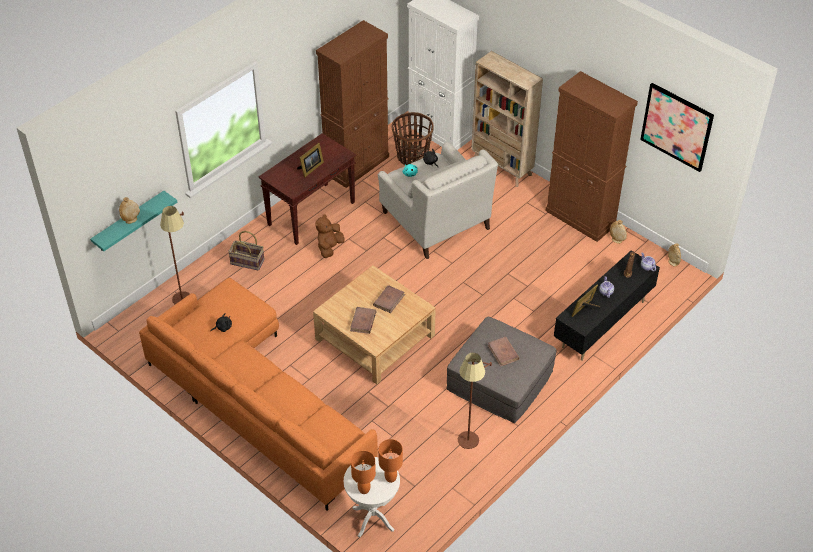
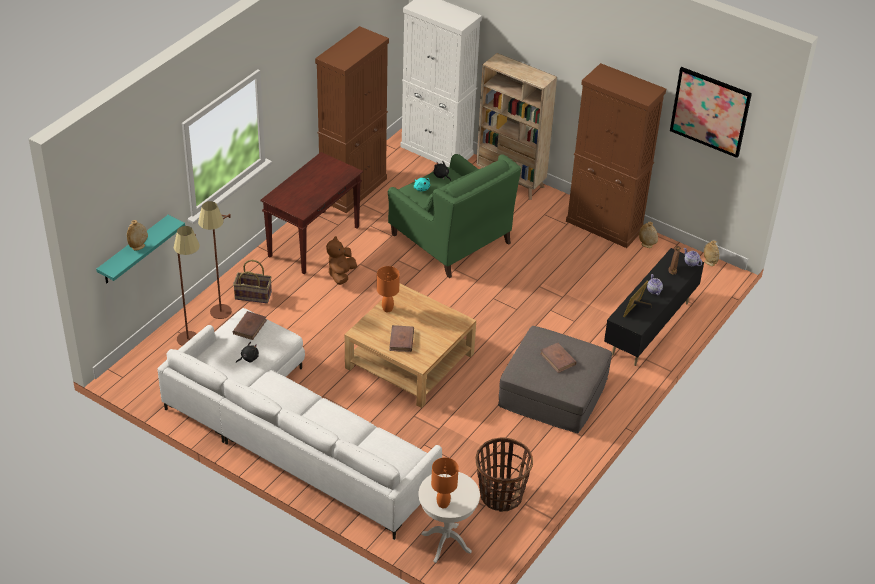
camera: 10 degrees left, 5 degrees down
orange sofa [139,278,378,511] -> white sofa [158,308,442,540]
picture frame [297,143,324,177] -> none
brown book [373,285,405,313] -> brown book moved to [233,311,267,340]
white armchair [378,142,498,259] -> green armchair [388,154,521,278]
orange table lamp [378,439,403,483] -> orange table lamp moved to [377,266,400,312]
basket [392,112,434,165] -> basket moved to [476,438,533,512]
brown floor lamp [458,353,492,449] -> brown floor lamp moved to [198,201,232,319]

